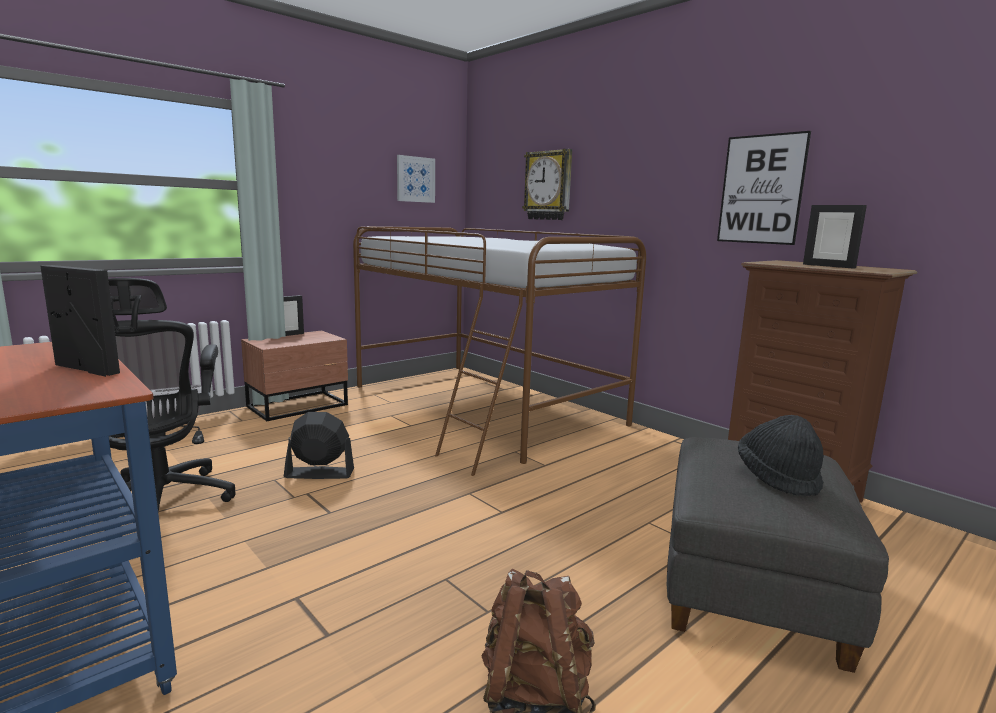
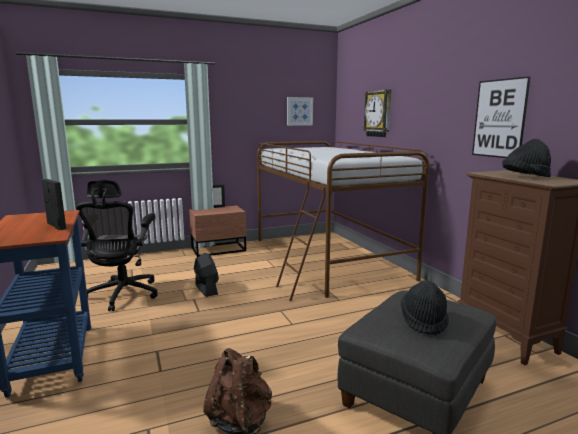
camera: 20 degrees right, 0 degrees up
black fan [284,412,354,479] -> black fan turned 45 degrees clockwise [194,253,219,297]
picture frame [803,205,867,269] -> black hat [502,139,551,177]

